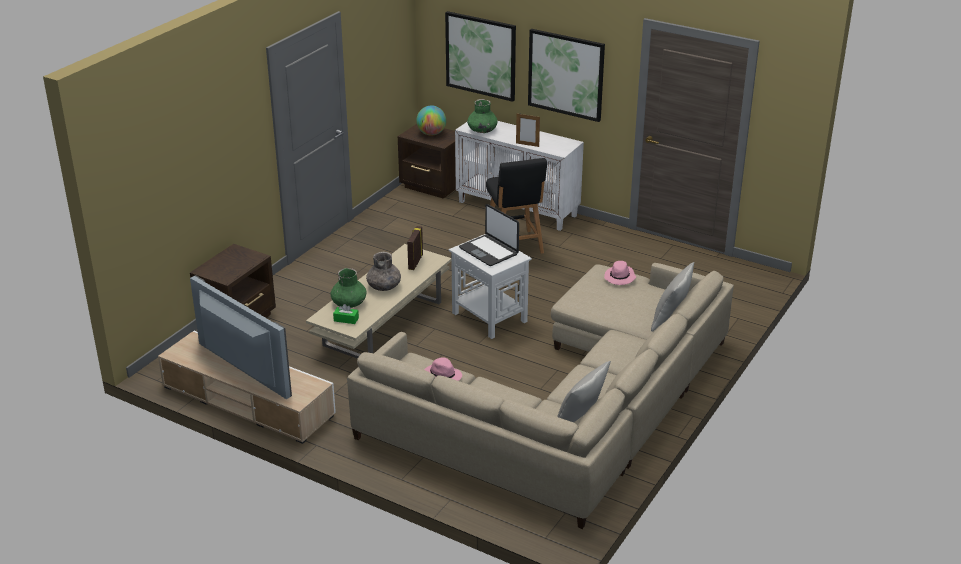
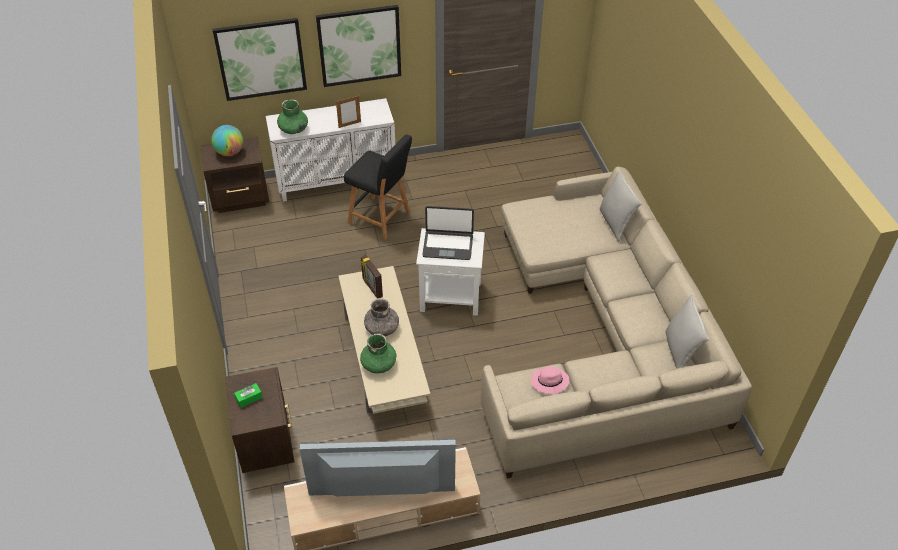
camera: 45 degrees left, 15 degrees up
green tissue box [333,304,359,324] -> green tissue box moved to [234,383,263,408]
pink hat [604,261,636,285] -> none

